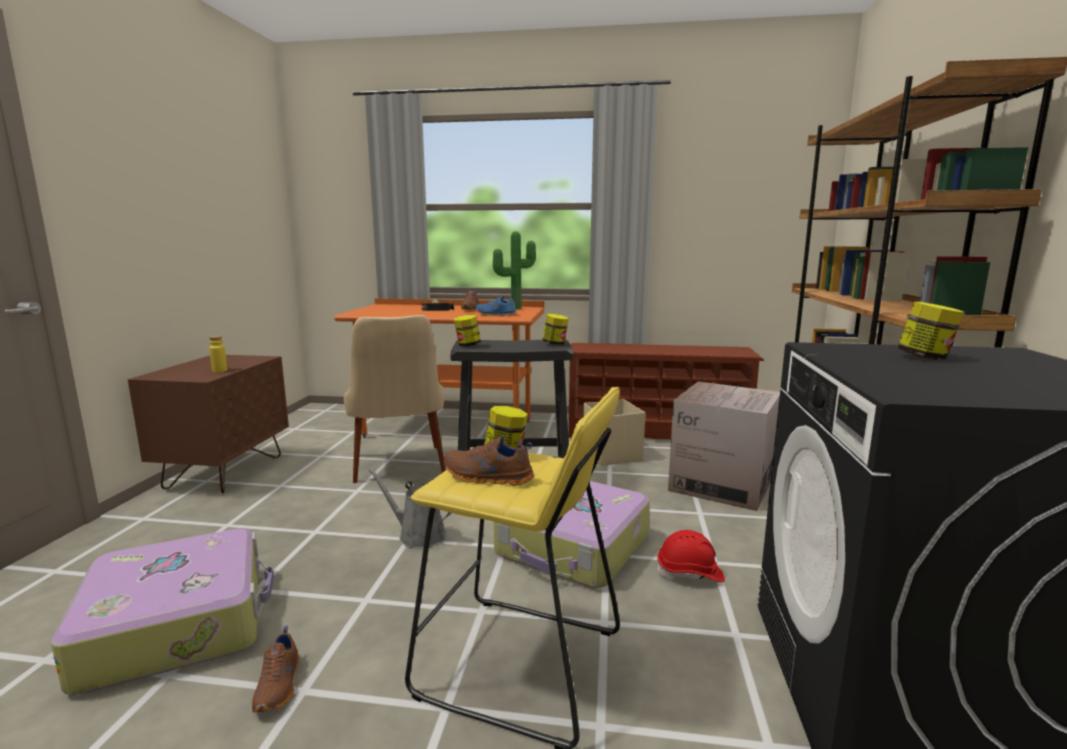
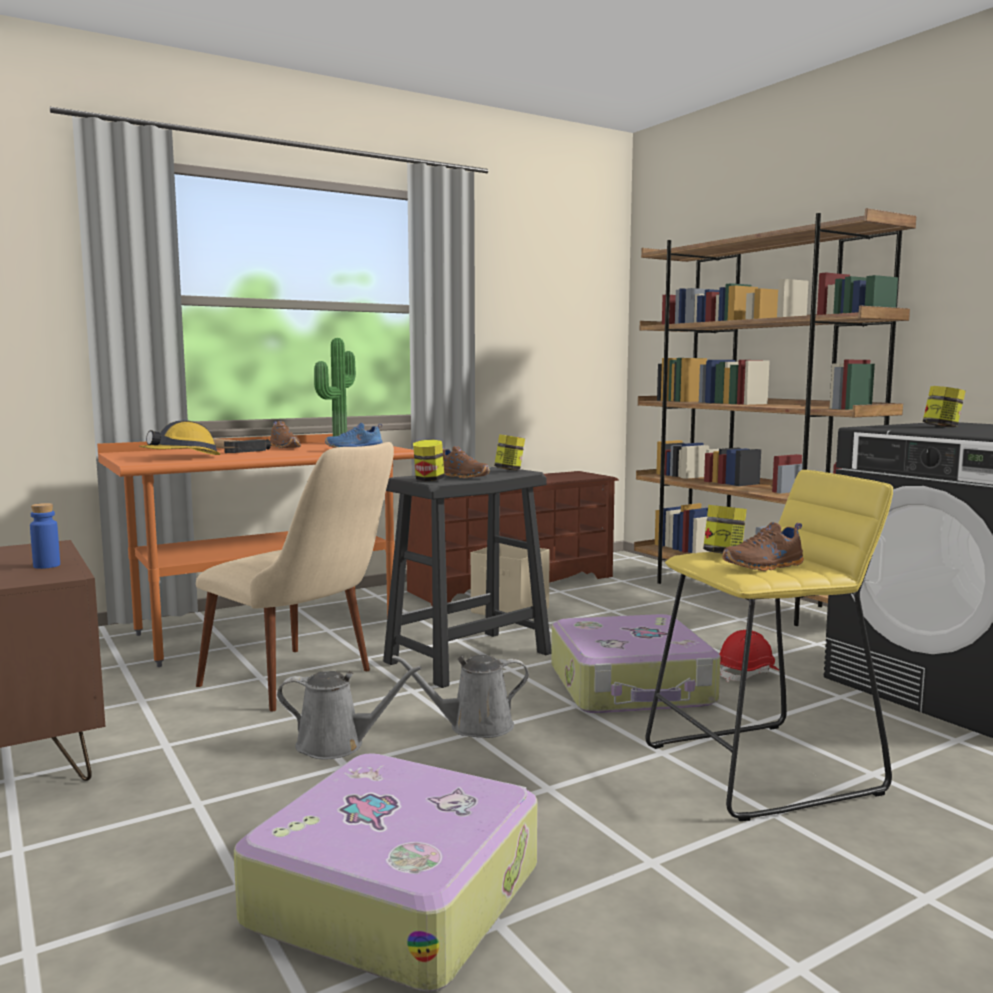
camera: 40 degrees left, 5 degrees down
yellow bottle [209,336,228,372] -> blue bottle [30,503,60,569]
brown shoe [252,626,299,713] -> brown shoe moved to [443,446,490,479]
cardboard box [668,382,780,511] -> none
none -> hard hat [139,420,220,455]
none -> grey watering can [277,666,421,759]

